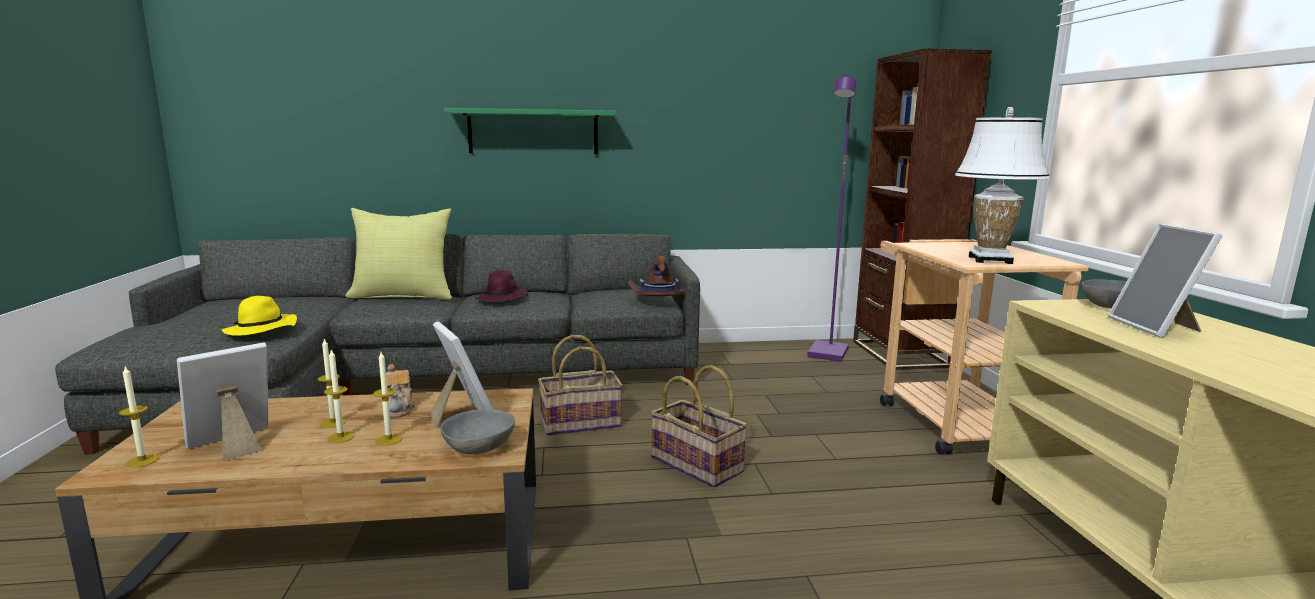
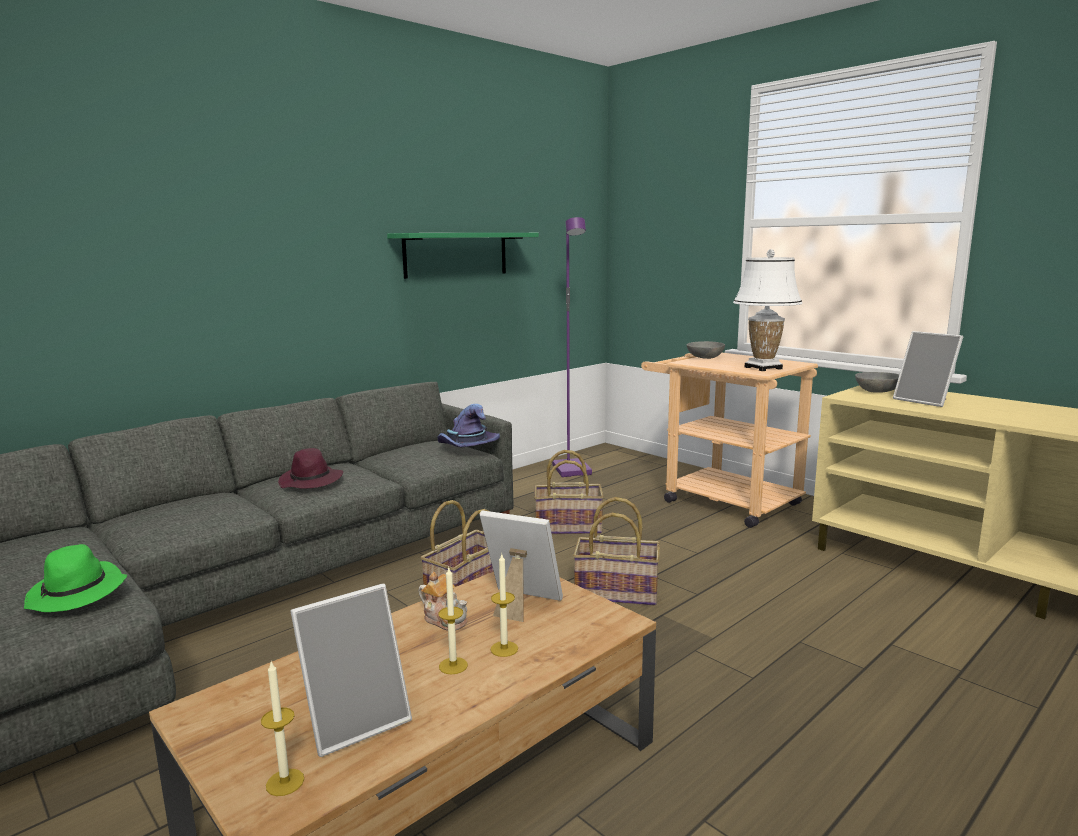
camera: 35 degrees left, 0 degrees up
picture frame [177,343,268,461] -> picture frame turned 135 degrees counterclockwise [291,584,412,757]
yellow hat [221,296,297,336] -> green hat [24,544,127,612]
candle [317,338,347,428] -> none
yellow pillow [345,208,452,299] -> none
grey bowl [440,409,515,455] -> grey bowl moved to [687,341,725,359]
green shelf [444,108,616,154] -> green shelf moved to [387,233,539,279]
brown hat [628,256,686,296] -> purple hat [438,404,500,447]
brown bookcase [853,48,992,370] -> none
none -> basket [534,450,604,534]

